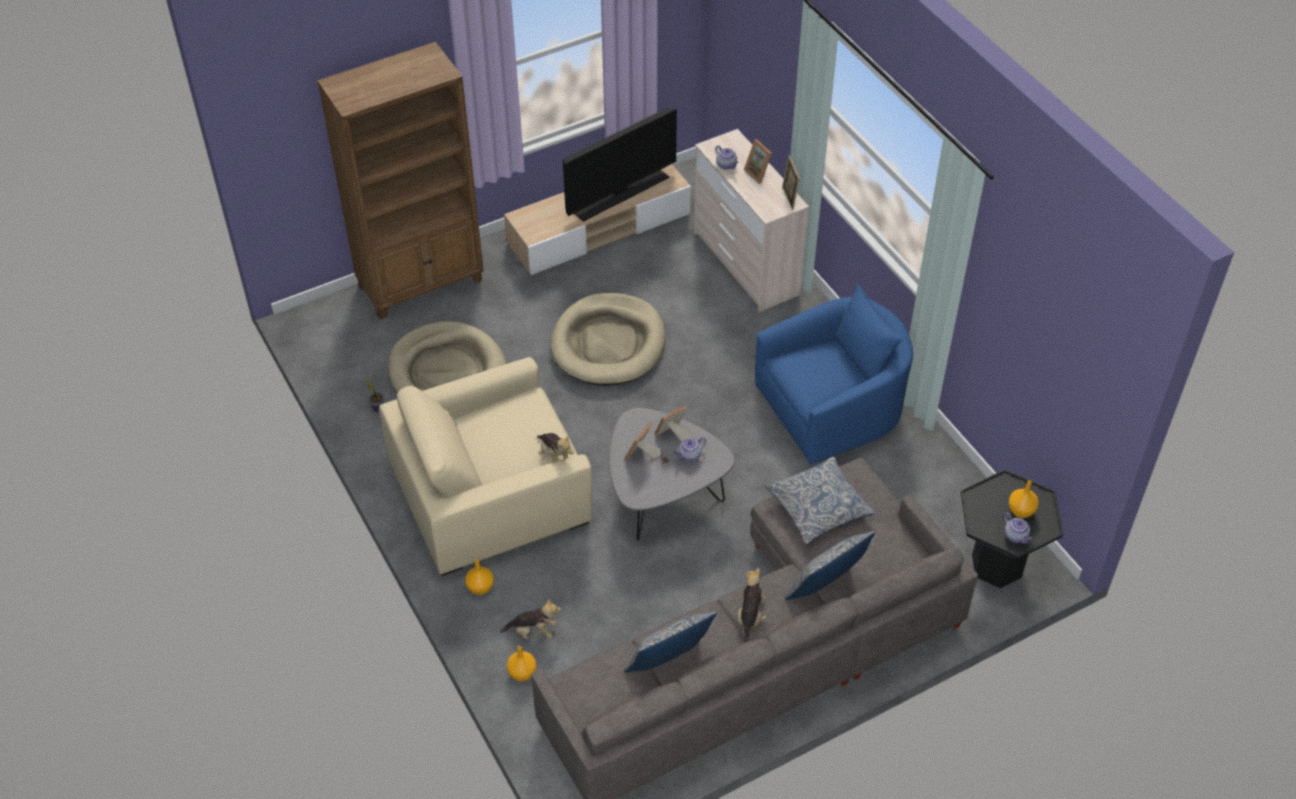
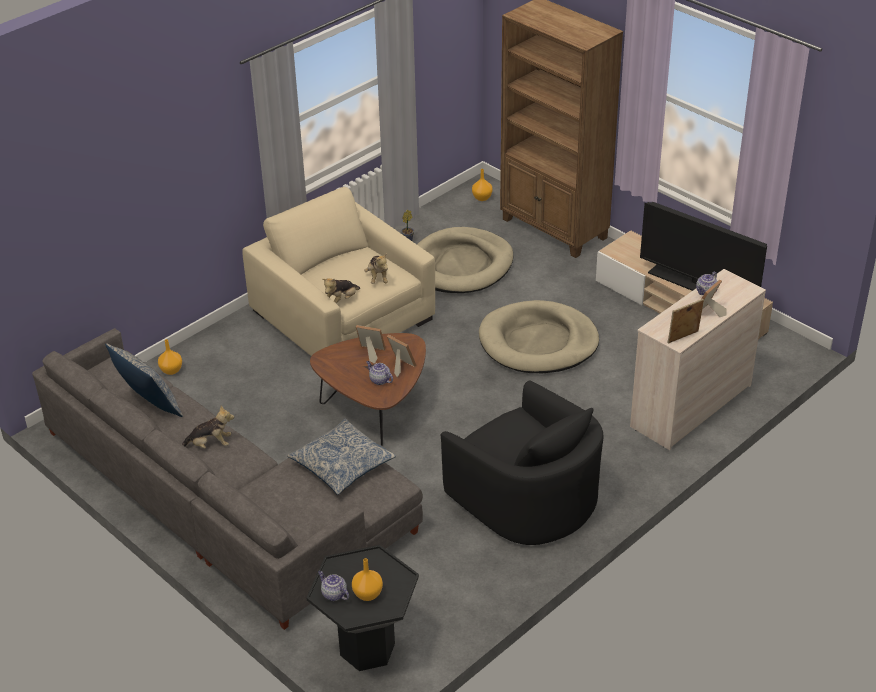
camera: 75 degrees right, 10 degrees down
orange vase [465,559,494,595] -> orange vase moved to [472,169,493,201]
plush toy [500,598,561,639] -> plush toy moved to [364,253,388,284]
grey coffee table [610,408,735,540] -> brown coffee table [310,333,426,446]
blue armchair [755,285,913,464] -> black armchair [441,381,603,545]
pillow [785,531,875,600] -> none
teapot [1004,513,1033,544] -> teapot turned 90 degrees clockwise [318,571,349,601]

